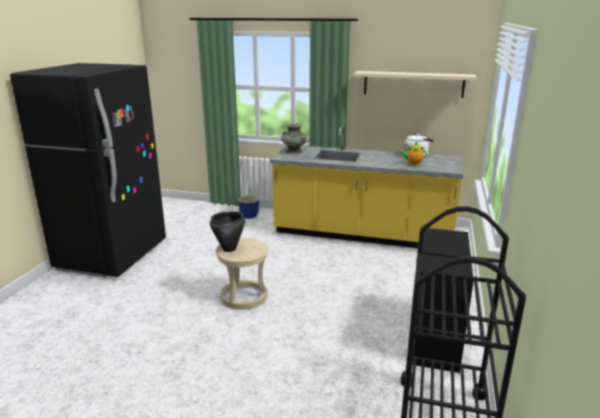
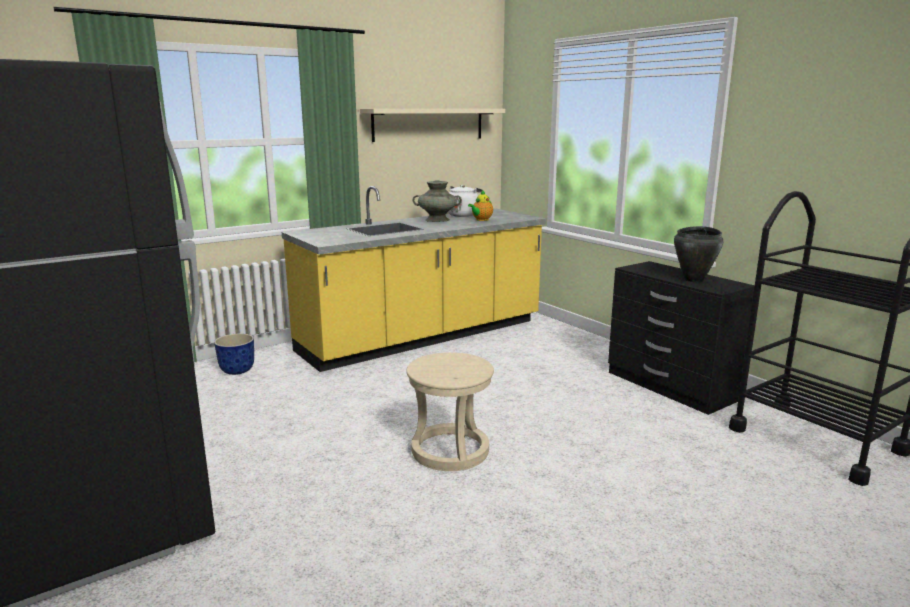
camera: 50 degrees left, 5 degrees down
black cooking pot [210,212,245,252] -> black cooking pot moved to [674,226,723,282]
turquoise vase [281,124,307,154] -> turquoise vase moved to [413,180,462,222]

